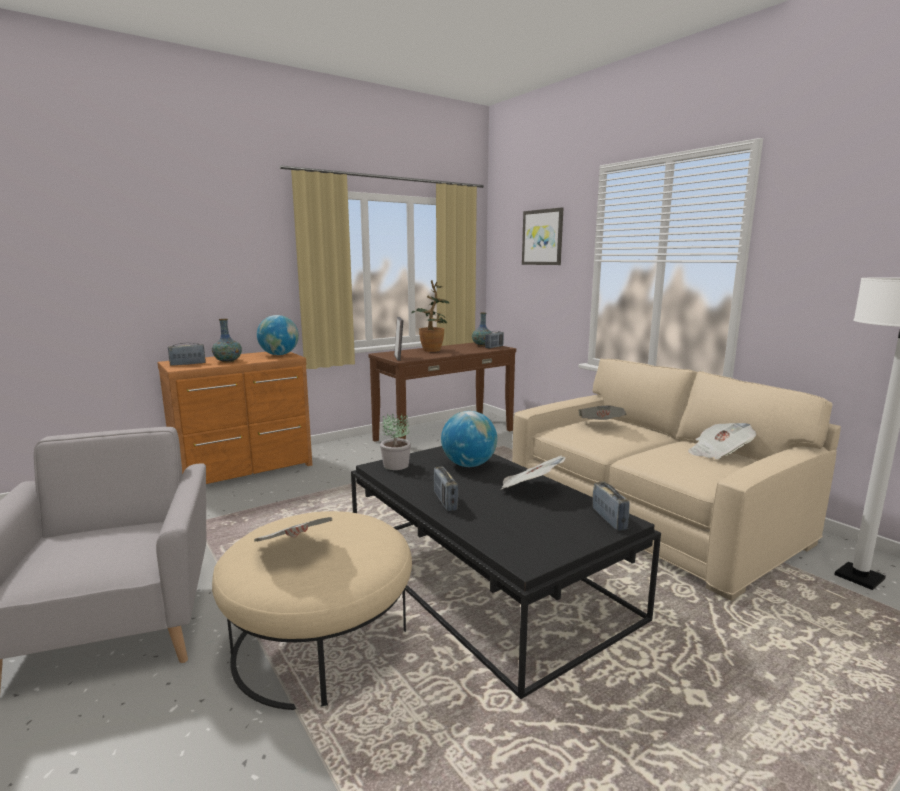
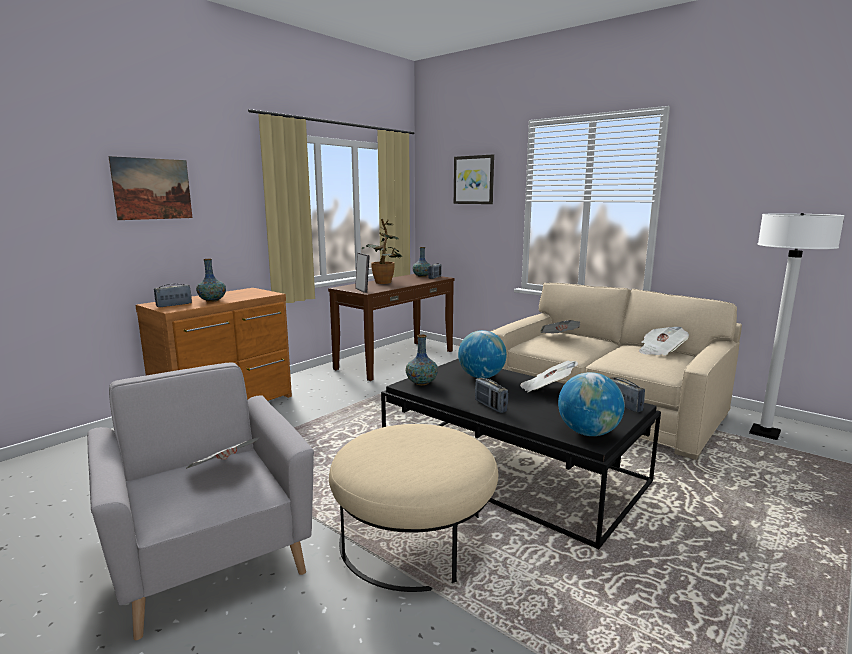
camera: 15 degrees left, 0 degrees up
newspaper [254,517,332,542] -> newspaper moved to [186,437,259,469]
globe [257,315,299,355] -> globe moved to [558,372,625,436]
potted plant [380,414,411,470] -> vase [406,334,438,385]
none -> picture [108,156,192,220]

